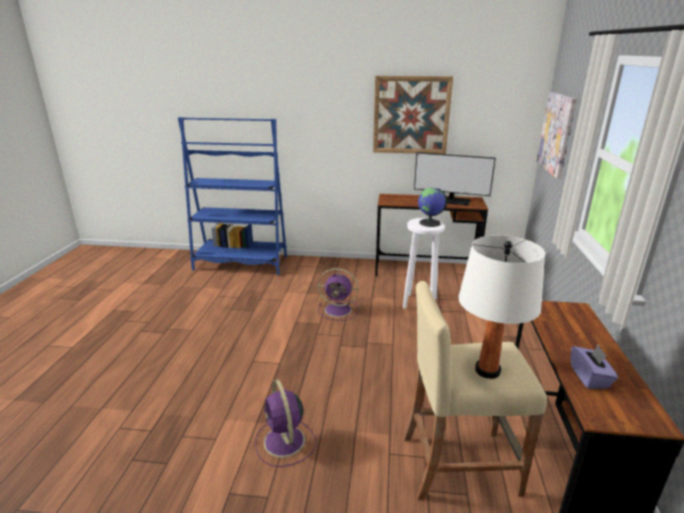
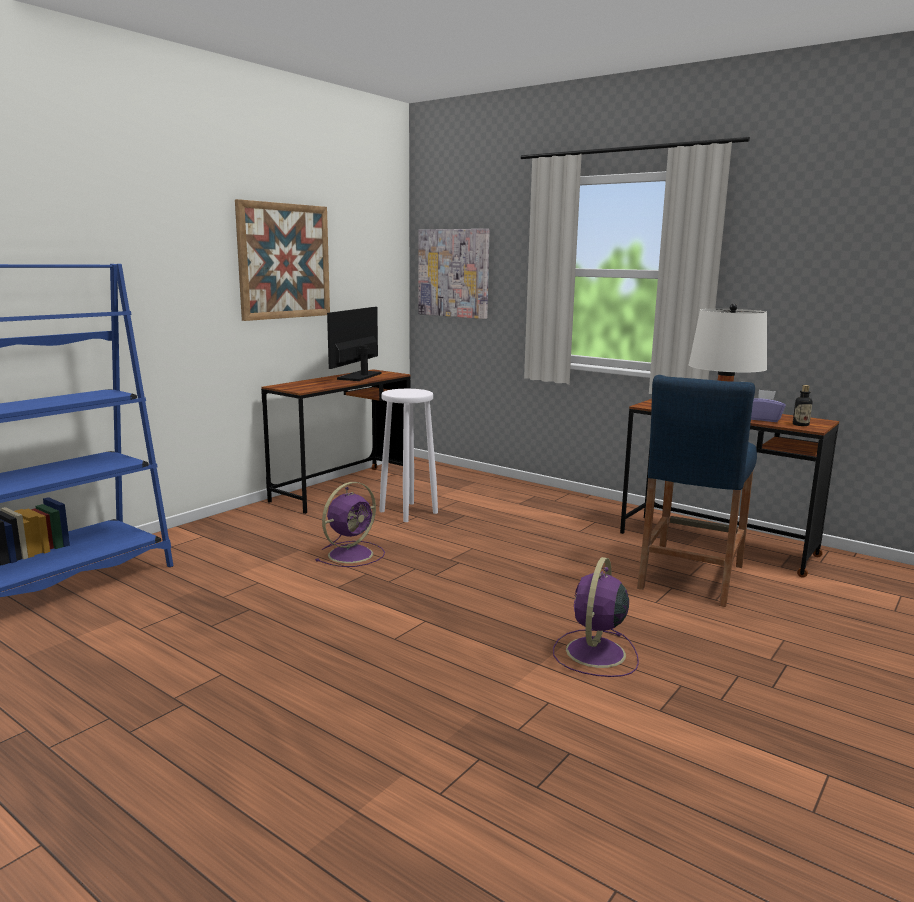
camera: 60 degrees left, 10 degrees down
purple fan [255,380,316,467] -> purple fan turned 105 degrees clockwise [553,557,639,677]
beige stool [404,281,547,500] -> blue stool [637,375,757,607]
monitor [414,152,496,206] -> monitor turned 150 degrees clockwise [327,307,382,381]
globe [418,188,448,227] -> none
none -> bottle [793,385,813,426]

